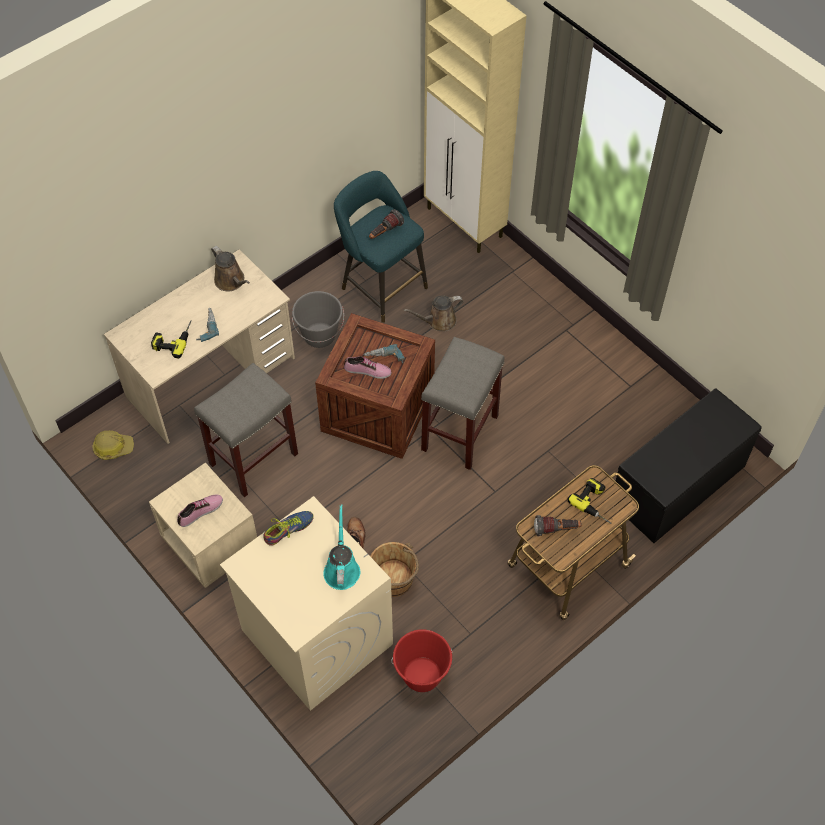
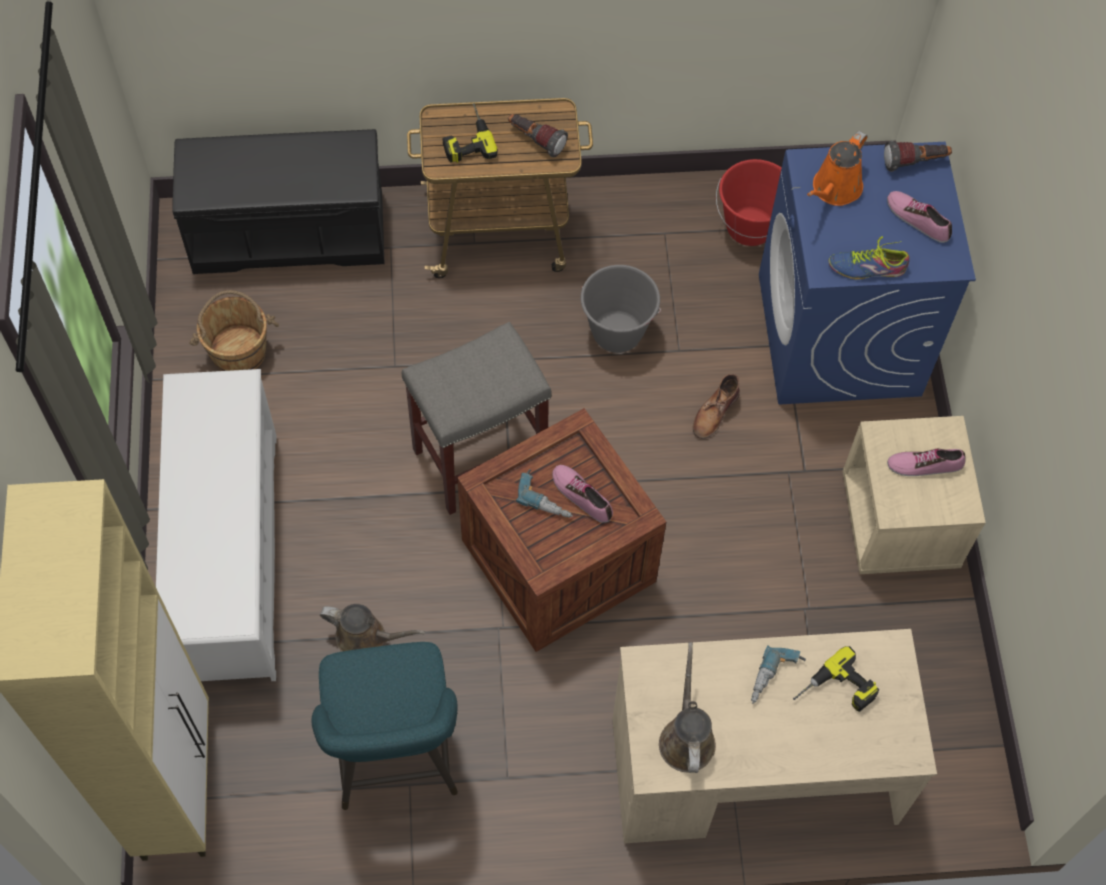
camera: 145 degrees left, 5 degrees up
hard hat [92,431,134,460] -> none
grey stool [194,363,298,497] -> none
beige washing machine [220,496,393,711] -> blue washing machine [759,142,976,404]
grey bucket [292,291,344,348] -> grey bucket moved to [581,265,661,353]
turquoise watering can [324,504,360,590] -> orange watering can [807,131,867,206]
flashlight [369,209,404,239] -> flashlight moved to [884,140,952,172]
brown bucket [370,542,419,597] -> brown bucket moved to [189,290,279,371]
none -> white shoe rack [156,369,276,681]
none -> shoe [887,191,952,243]

